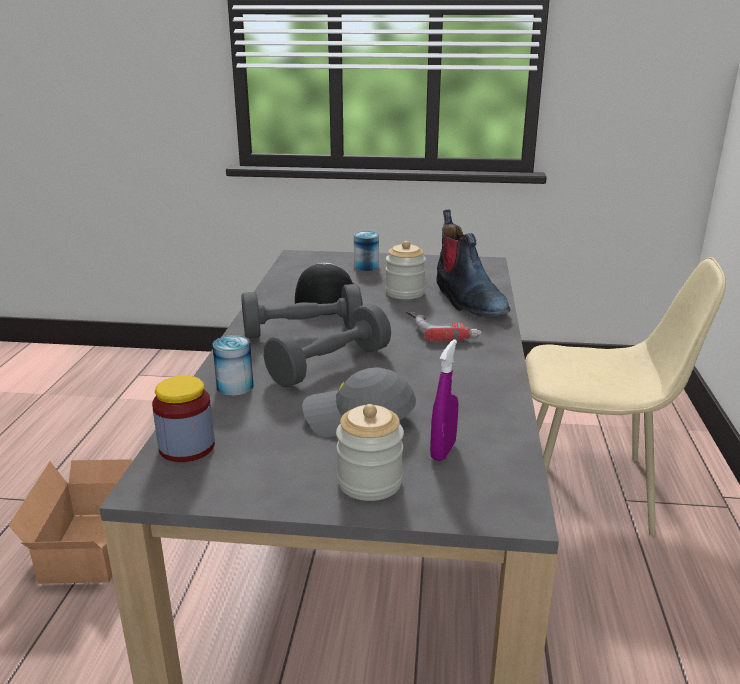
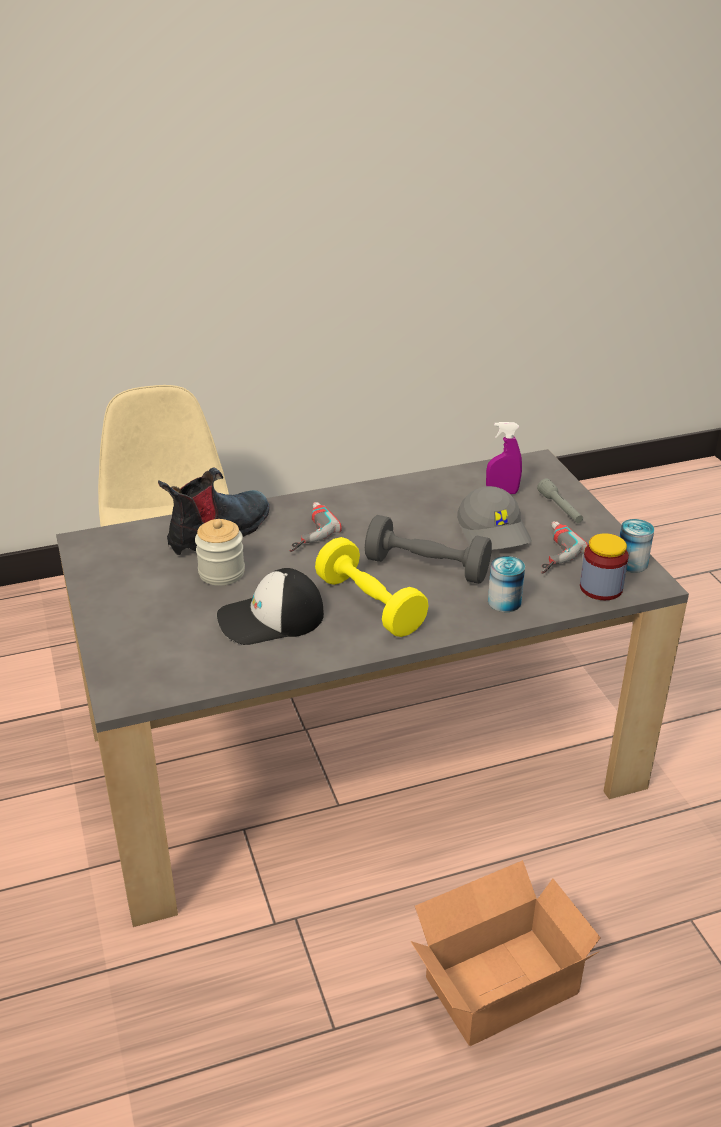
camera: 115 degrees left, 10 degrees up
grey dumbbell [241,284,363,339] -> yellow dumbbell [315,537,429,637]
jar [336,404,404,501] -> grey flashlight [537,479,583,523]
can [354,231,379,271] -> can moved to [619,519,654,573]
none -> power drill [541,521,588,574]

